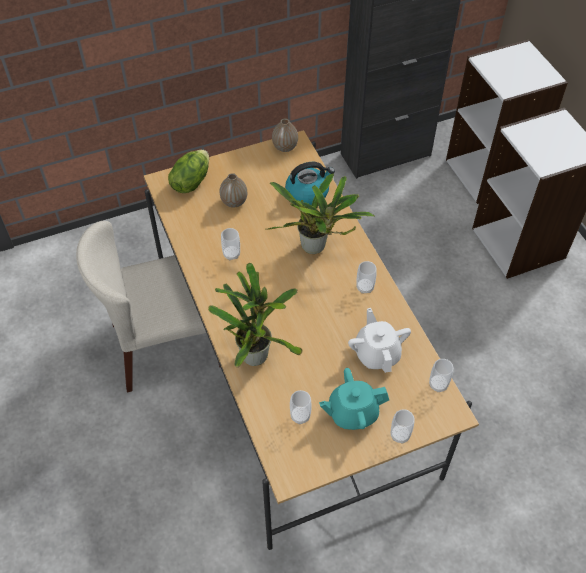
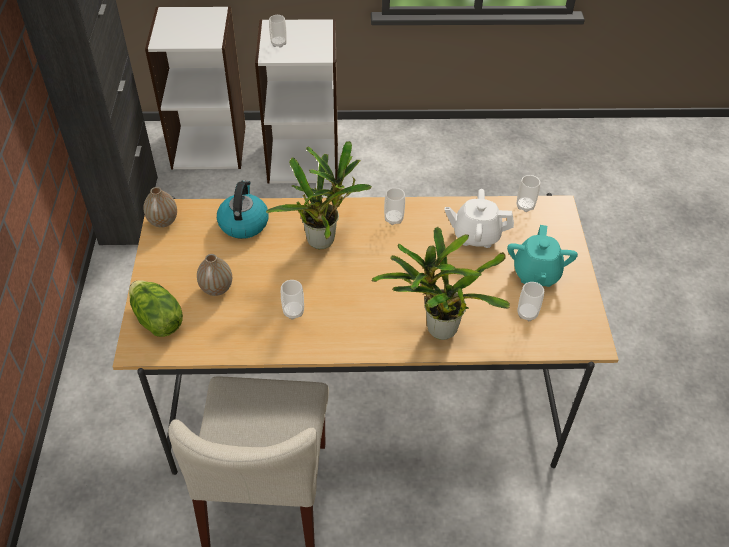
camera: 70 degrees left, 5 degrees down
cup [391,410,415,443] -> cup moved to [269,15,287,48]

